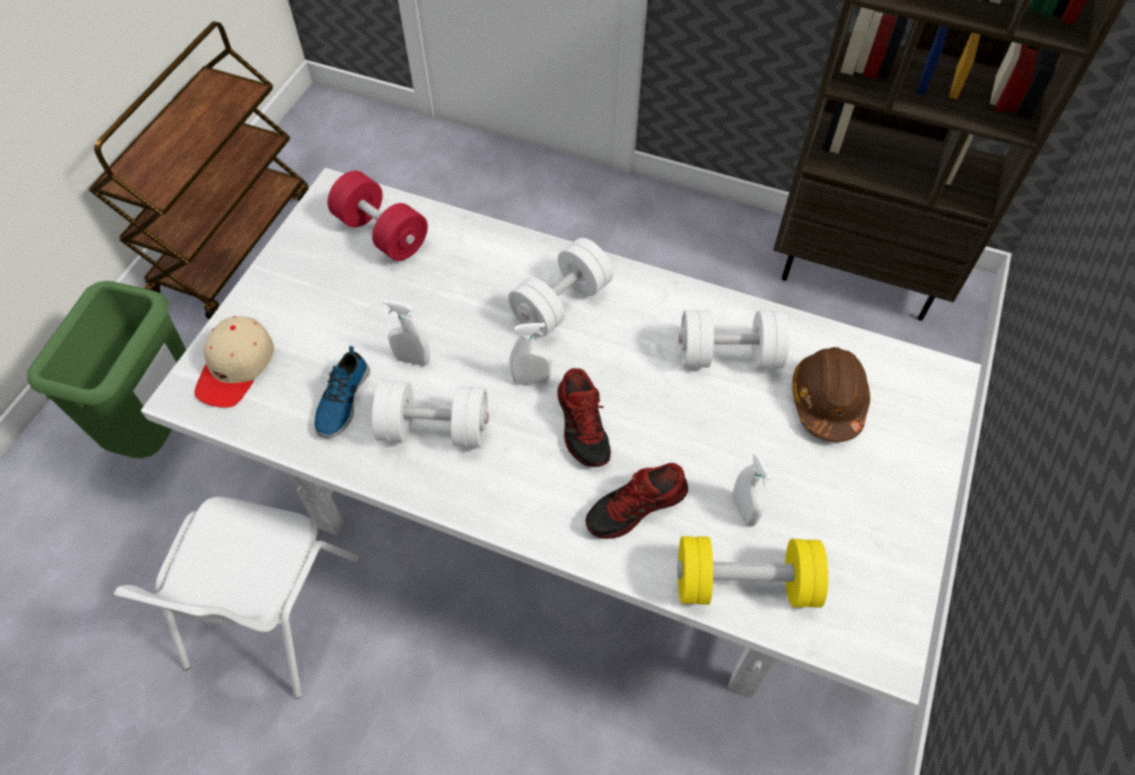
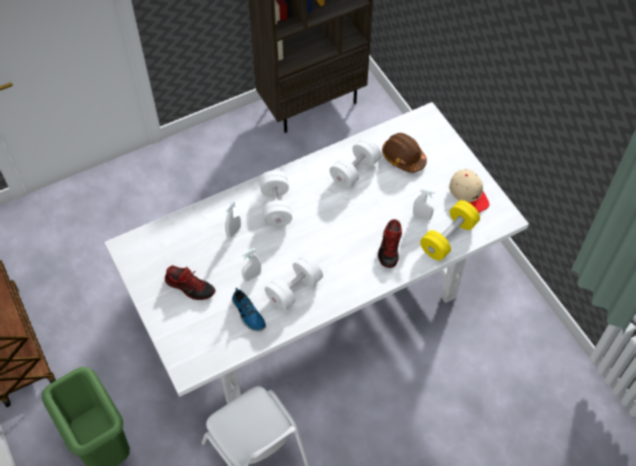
camera: 50 degrees left, 0 degrees up
beige cap [194,316,274,408] -> beige cap moved to [449,169,489,213]
red dumbbell [327,171,428,261] -> none
white spray bottle [509,323,552,385] -> white spray bottle moved to [225,200,241,238]
shoe [557,368,611,467] -> shoe moved to [165,265,216,300]

